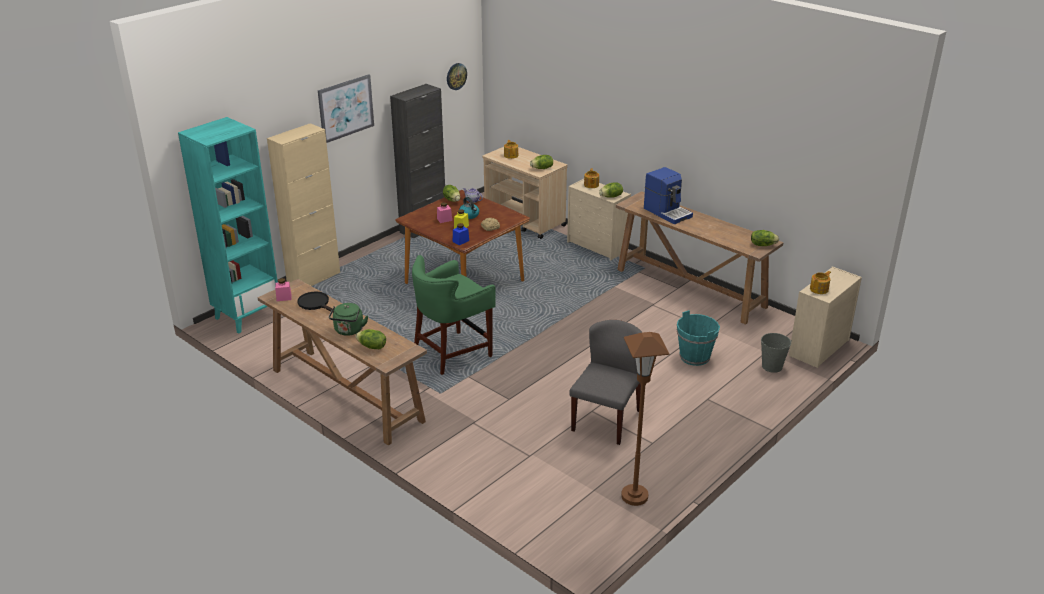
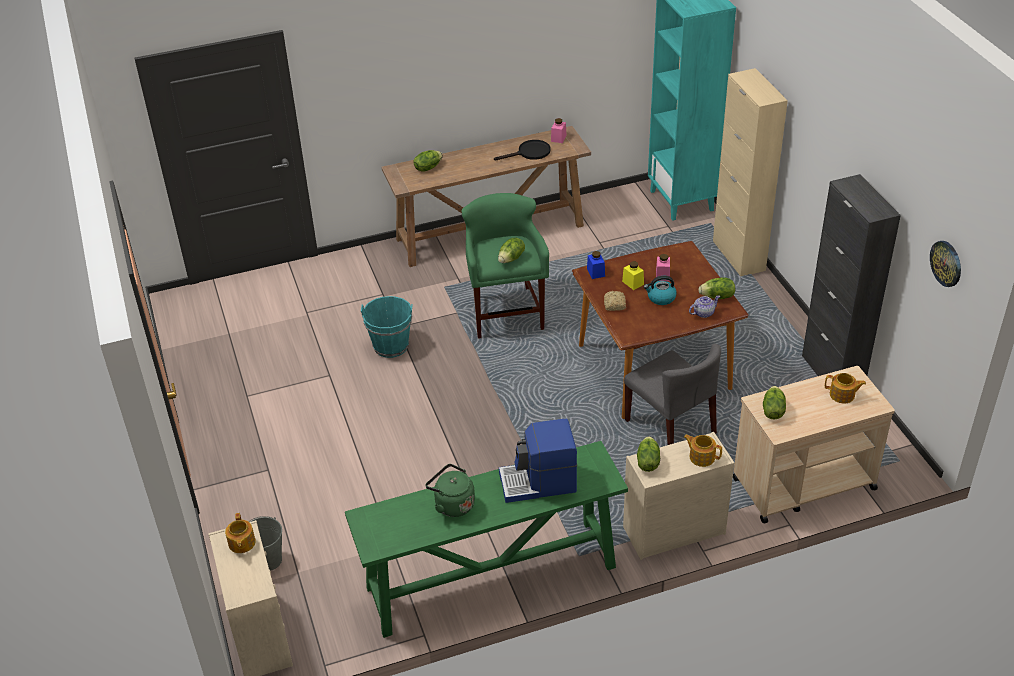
camera: 120 degrees right, 10 degrees up
picture [318,74,374,143] -> none
green kettle [329,303,368,336] -> green kettle moved to [426,464,475,517]
grey chair [569,320,643,445] -> grey chair moved to [624,344,721,445]
brown console table [616,191,784,325] -> green console table [345,441,628,638]
brown floor lamp [621,332,669,506] -> none
turquoise bucket [677,310,720,366] -> turquoise bucket moved to [361,296,413,358]
lettuce [751,230,779,246] -> lettuce moved to [498,238,525,263]

